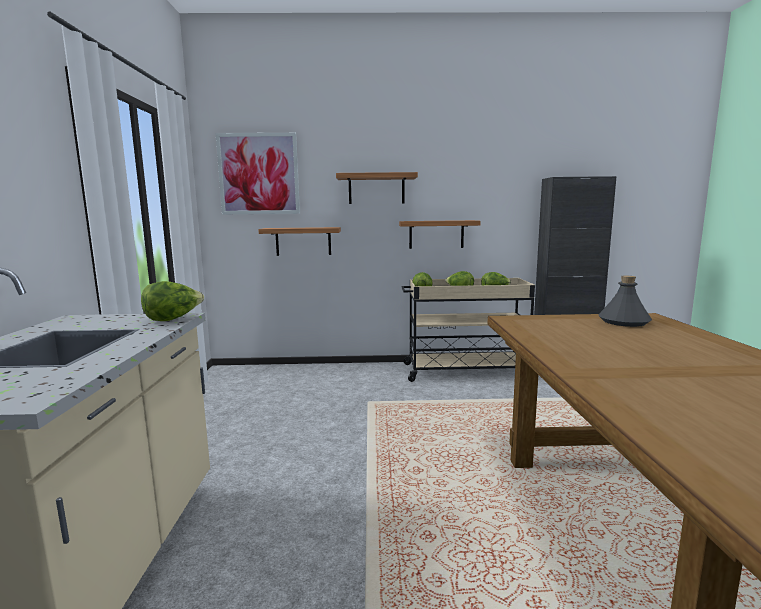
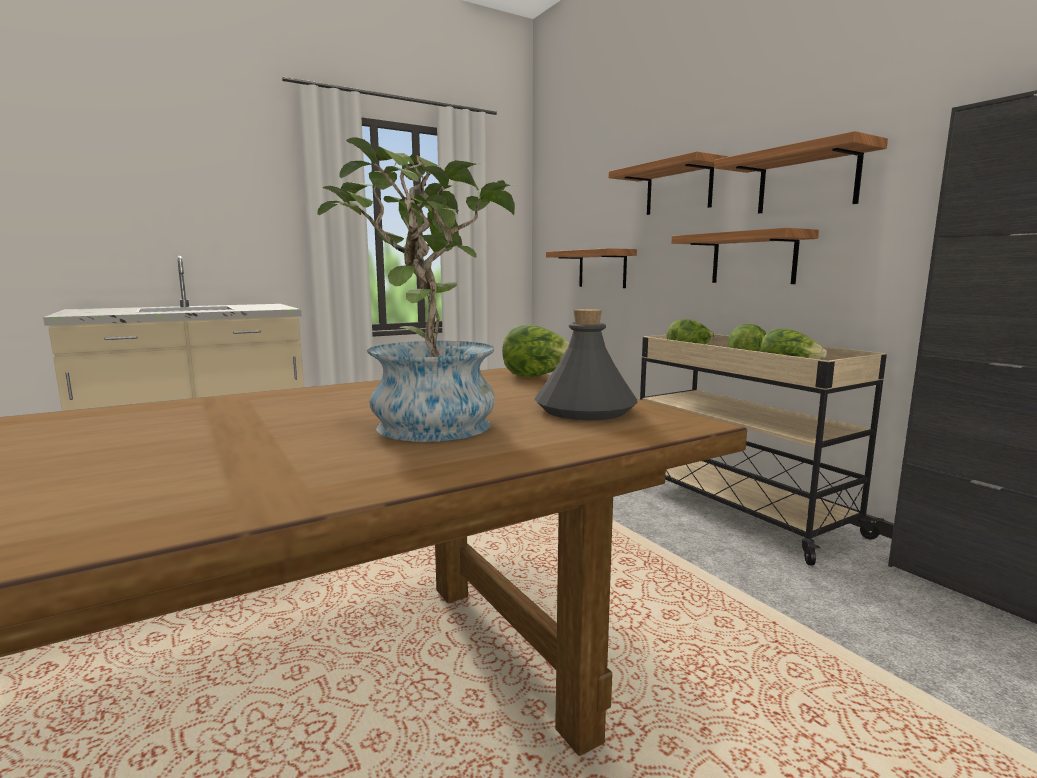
camera: 60 degrees right, 0 degrees up
lettuce [141,281,204,321] -> lettuce moved to [502,325,569,377]
picture [216,133,300,214] -> none
none -> potted plant [318,137,518,442]
none -> shelf [714,131,888,214]

